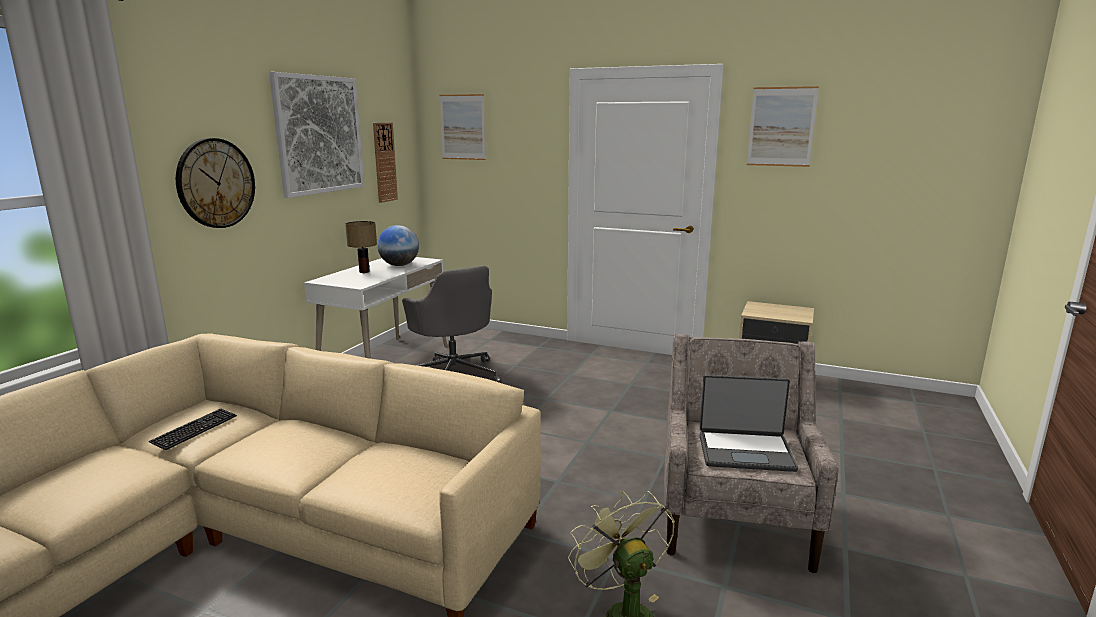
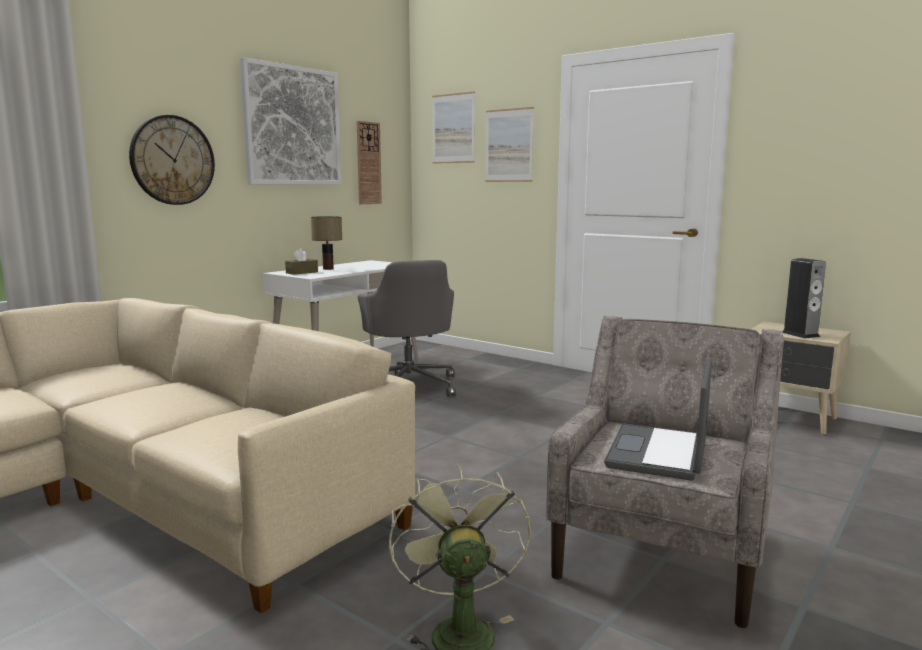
camera: 15 degrees right, 5 degrees down
keyboard [149,408,237,450] -> none
globe [377,225,419,266] -> none
laptop [700,375,798,472] -> laptop turned 90 degrees clockwise [604,359,712,481]
picture [747,86,819,167] -> picture moved to [485,107,534,182]
none -> brown tissue box [285,248,318,275]
none -> speaker [783,258,826,338]

